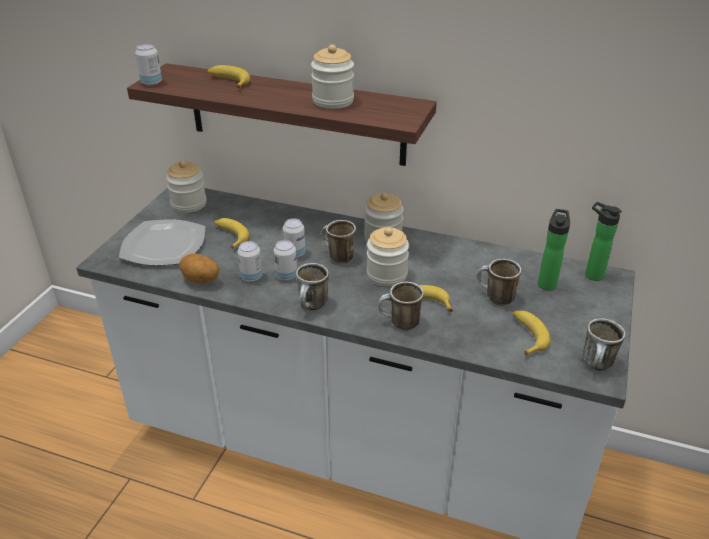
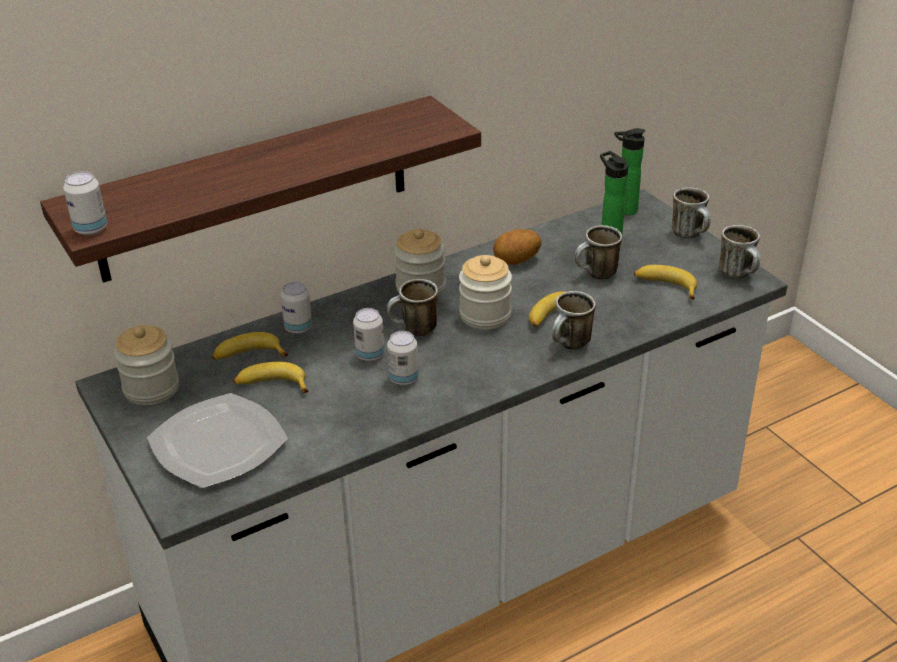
camera: 50 degrees left, 0 degrees up
potato [179,253,219,284] -> potato moved to [493,229,542,265]
banana [208,65,250,88] -> banana moved to [212,332,288,360]
can [237,241,262,282] -> can moved to [280,282,312,334]
mug [296,263,329,310] -> mug moved to [672,187,711,239]
jar [311,44,354,109] -> none

